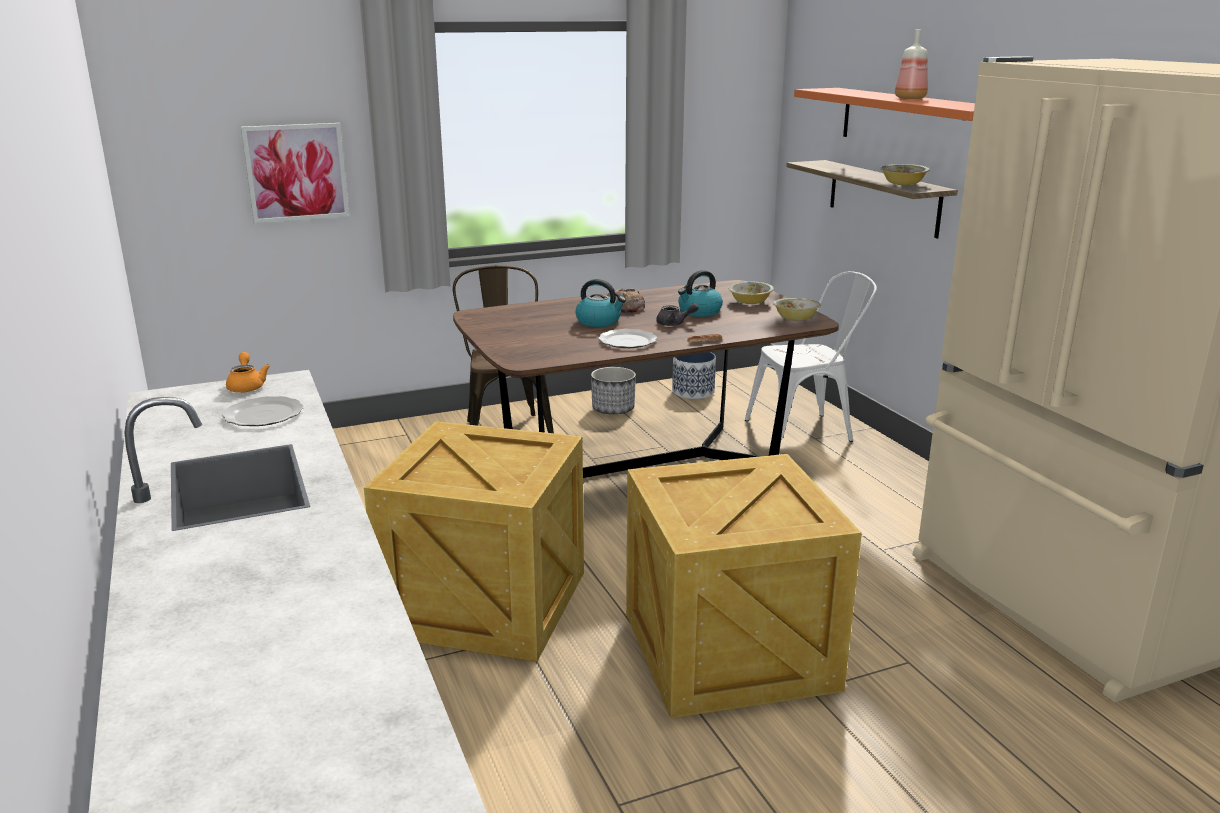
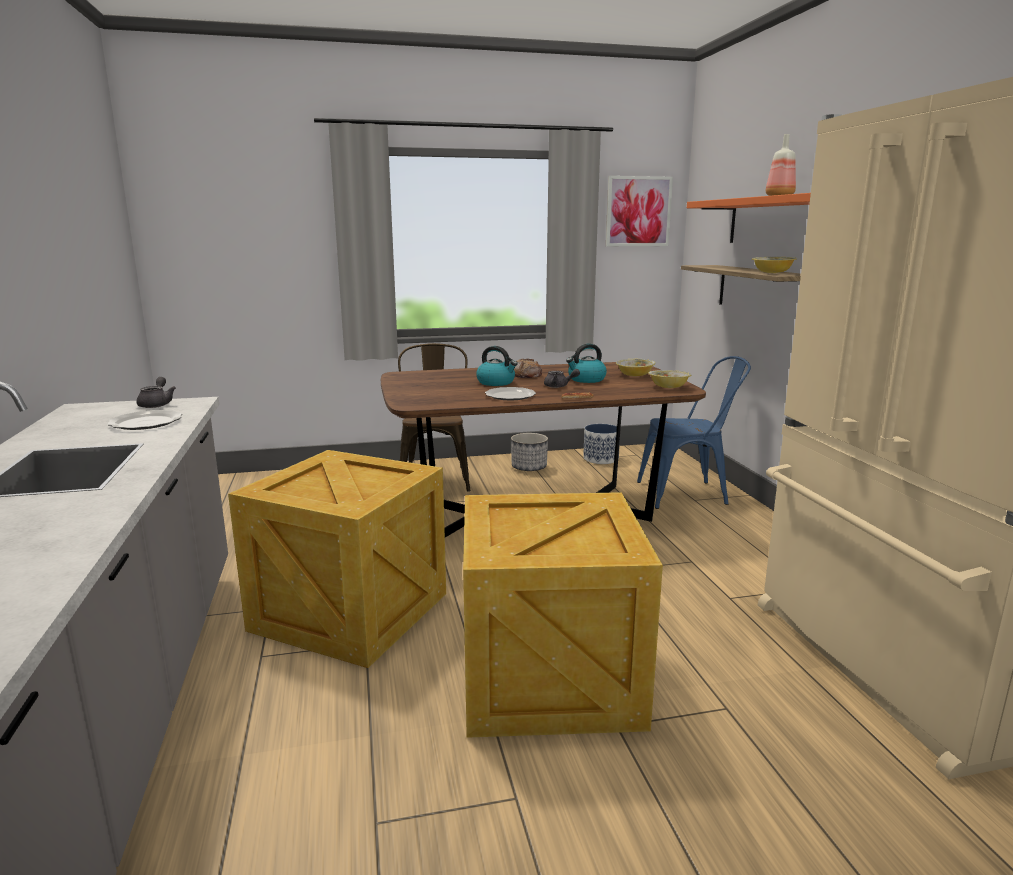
camera: 10 degrees right, 5 degrees down
orange teapot [226,352,270,393] -> grey teapot [136,377,176,408]
picture [241,123,349,223] -> picture moved to [606,176,673,246]
white chair [745,271,877,451] -> blue chair [637,356,751,509]

